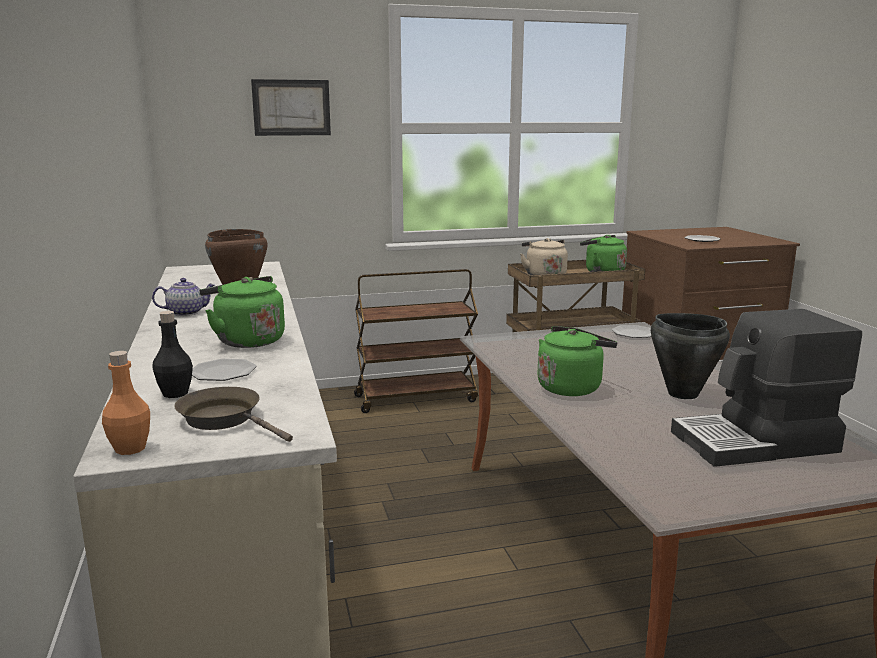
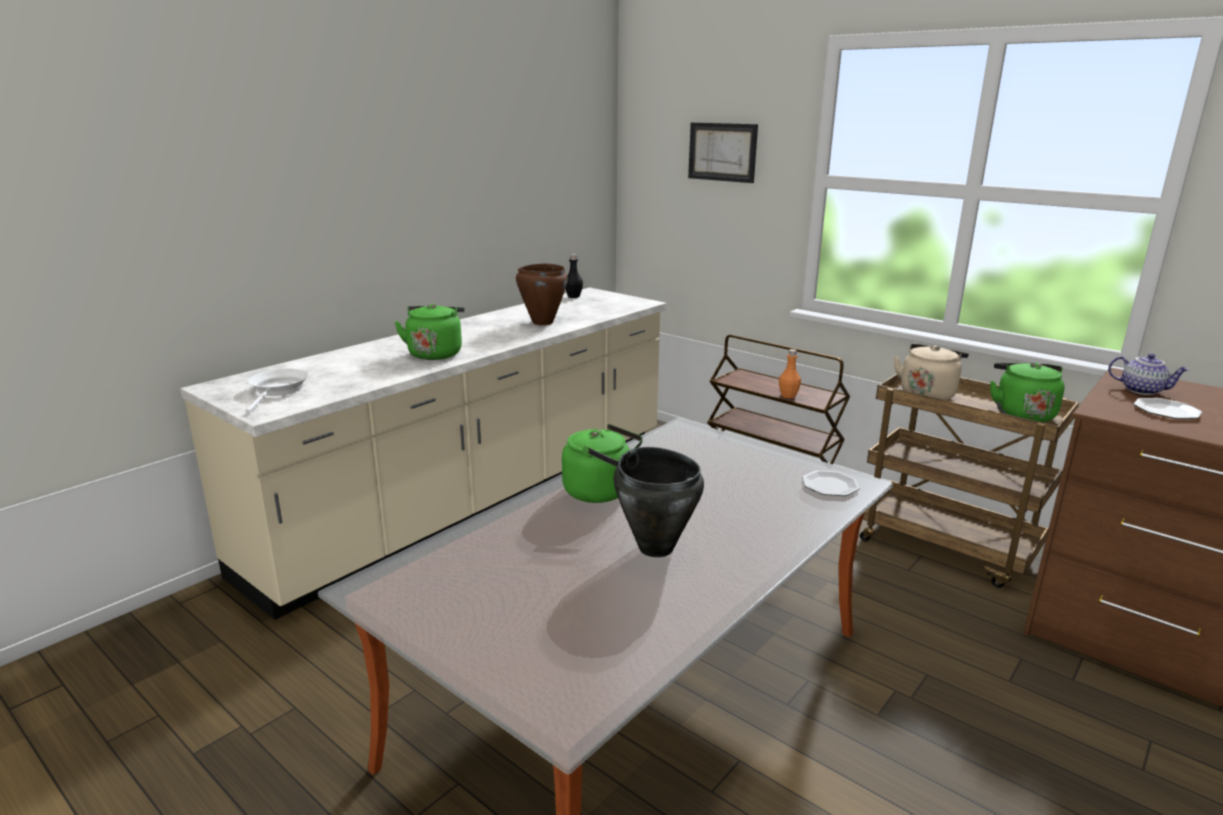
camera: 55 degrees right, 5 degrees up
orange bottle [102,351,150,455] -> orange bottle moved to [779,349,801,398]
teapot [152,278,215,316] -> teapot moved to [1108,353,1189,395]
black bottle [152,311,193,398] -> black bottle moved to [565,254,583,298]
brown frying pan [174,387,293,442] -> white frying pan [246,369,308,413]
plate [192,359,257,381] -> none
coffee machine [671,309,862,467] -> none

